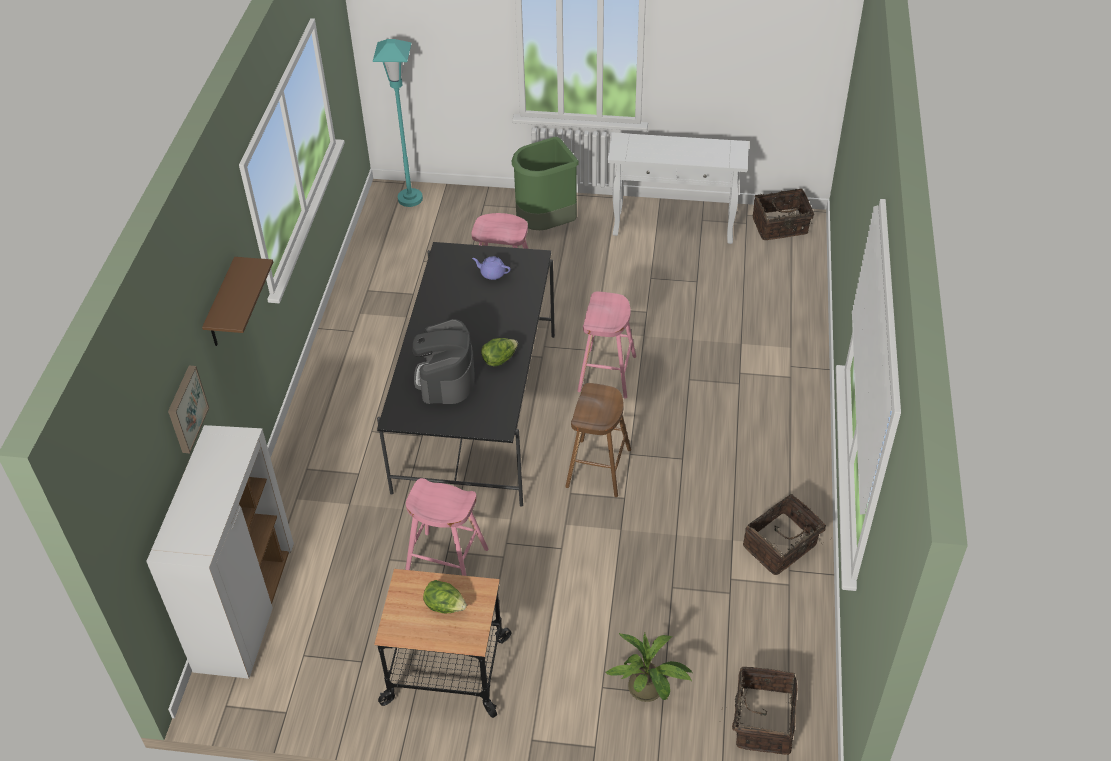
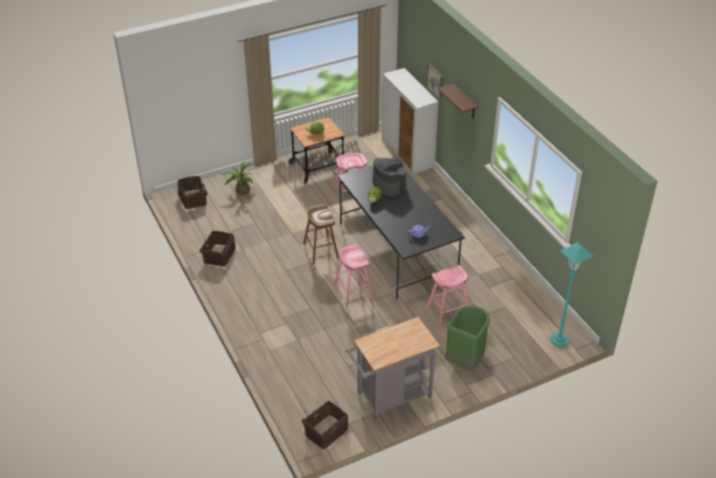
camera: 145 degrees right, 5 degrees down
white console table [607,132,749,244] -> grey cart [345,317,439,420]

